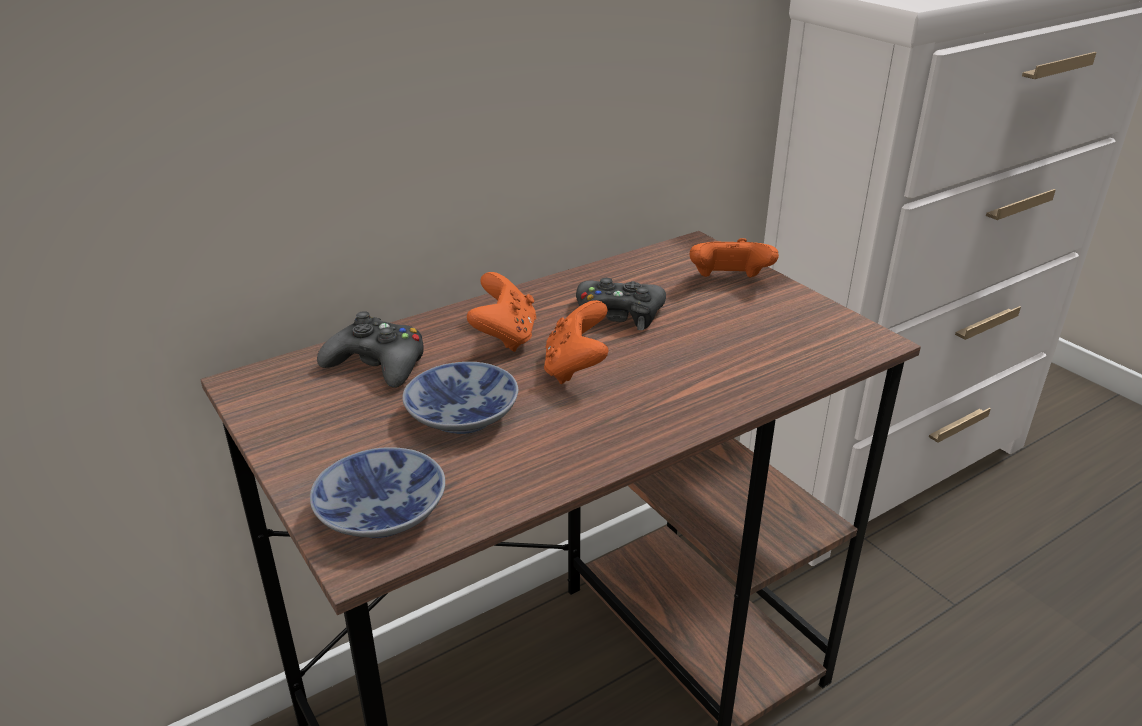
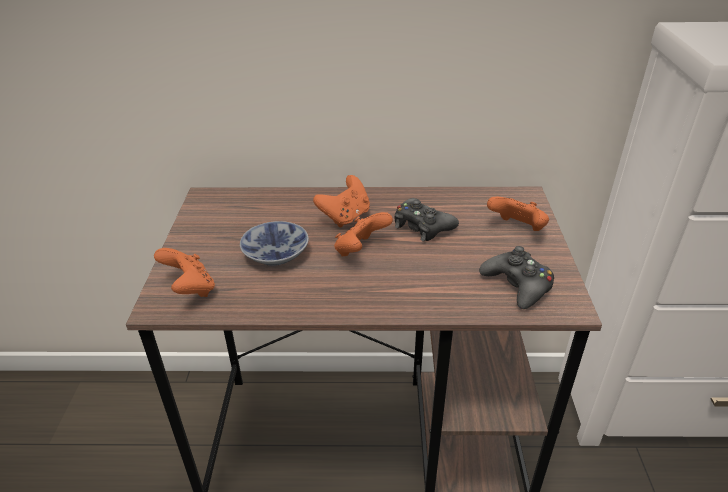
camera: 35 degrees right, 5 degrees up
bowl [310,447,445,538] -> orange game controller [154,248,215,297]
black game controller [317,311,424,388] -> black game controller moved to [479,246,554,309]

